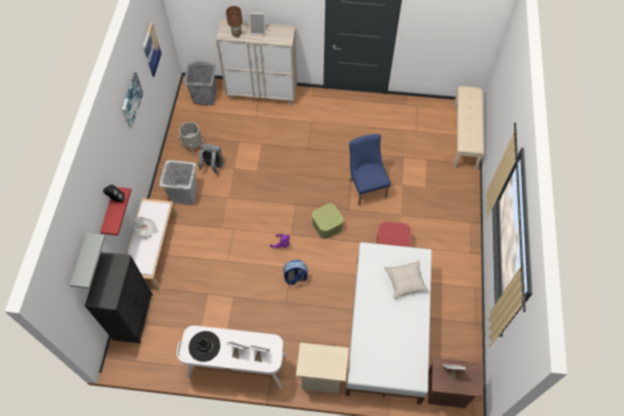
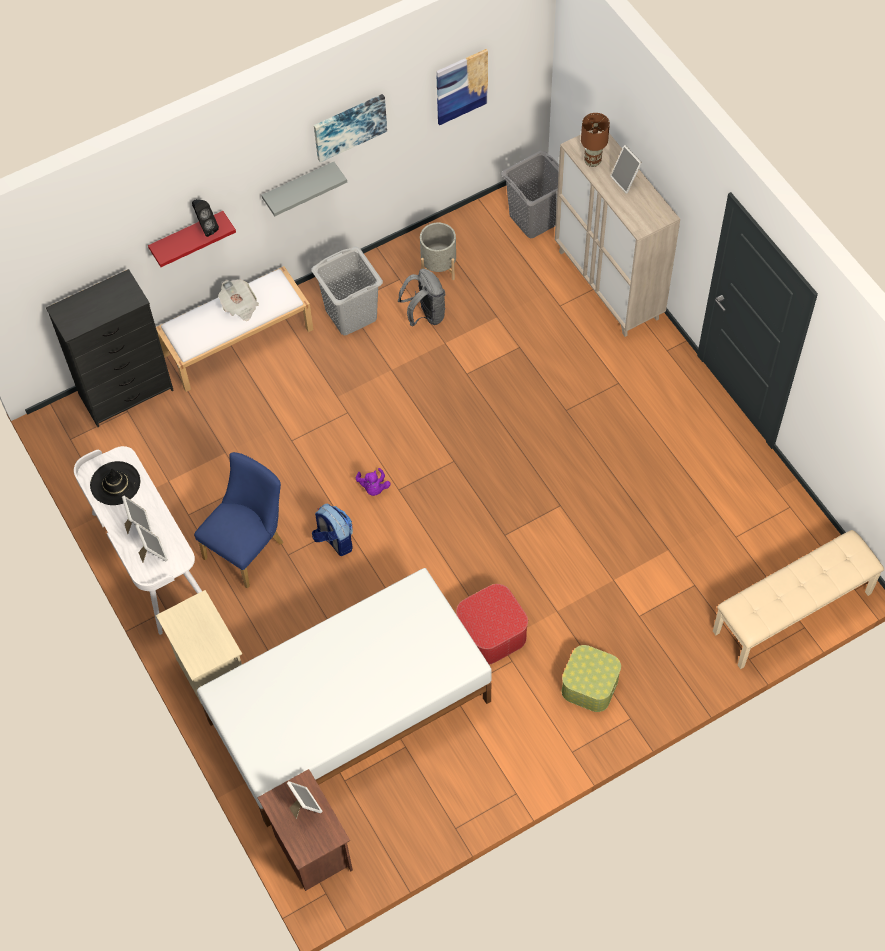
camera: 55 degrees right, 0 degrees up
grey shelf [70,233,106,289] -> grey shelf moved to [262,162,347,216]
storage box [312,203,343,239] -> storage box moved to [562,645,621,712]
blue chair [349,134,391,206] -> blue chair moved to [194,452,283,588]
beige pillow [385,261,429,299] -> none

